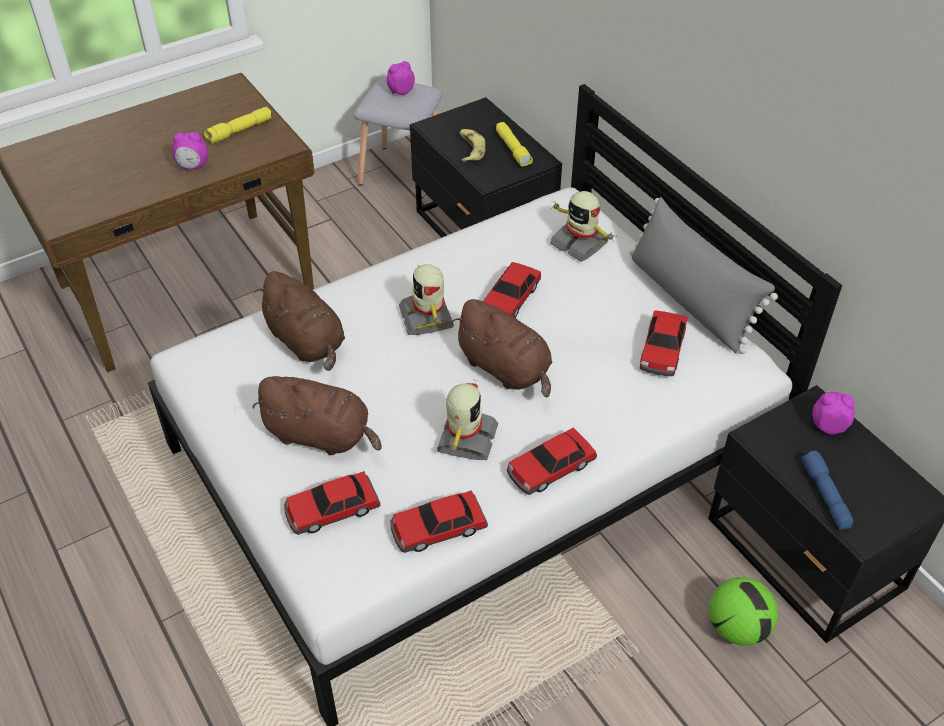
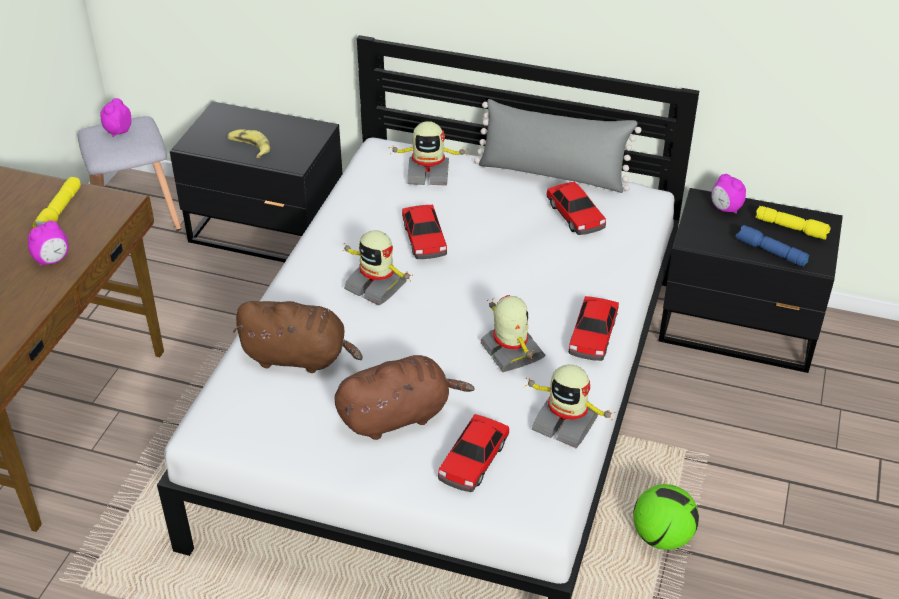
camera: 40 degrees left, 5 degrees down
toy car [390,491,488,553] -> toy robot [524,364,613,448]
brown plush toy [452,299,552,397] -> none
yellow flashlight [496,122,533,166] -> yellow flashlight moved to [755,206,831,240]
football [709,577,778,646] -> football moved to [633,484,699,550]
alarm clock [812,392,855,434] -> alarm clock turned 105 degrees counterclockwise [711,174,746,213]

